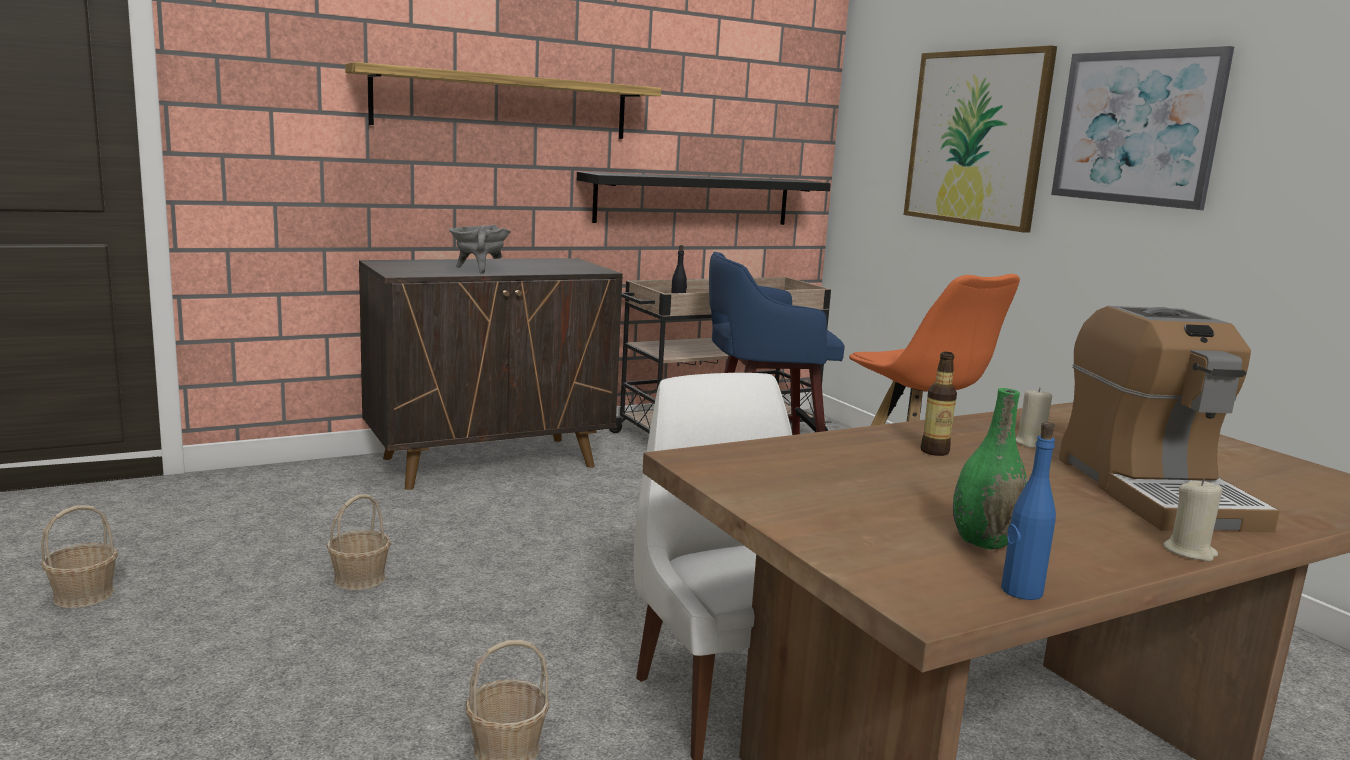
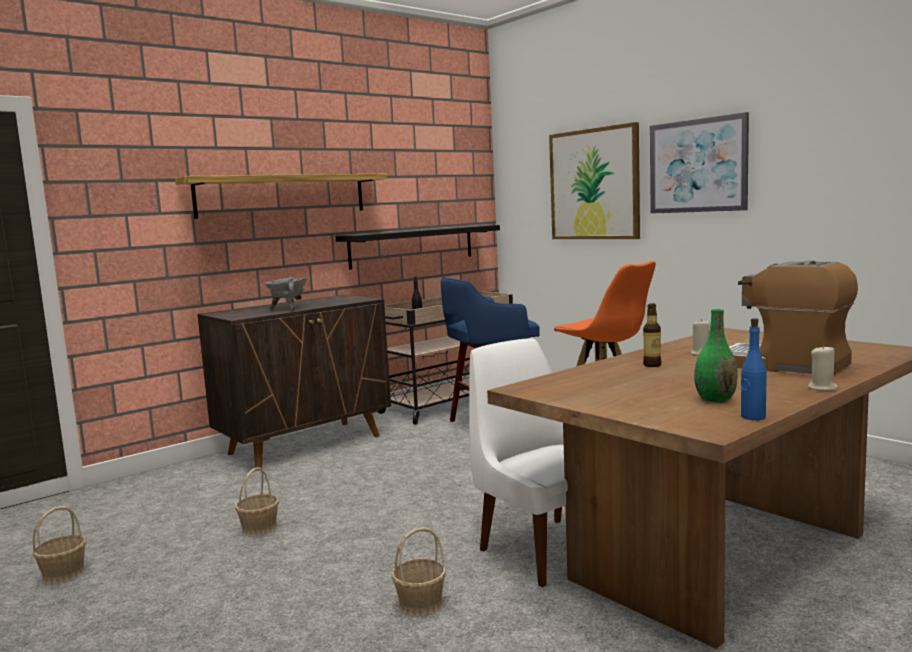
camera: 10 degrees left, 5 degrees down
coffee machine [1059,306,1280,532] -> coffee machine turned 150 degrees clockwise [729,261,858,375]

